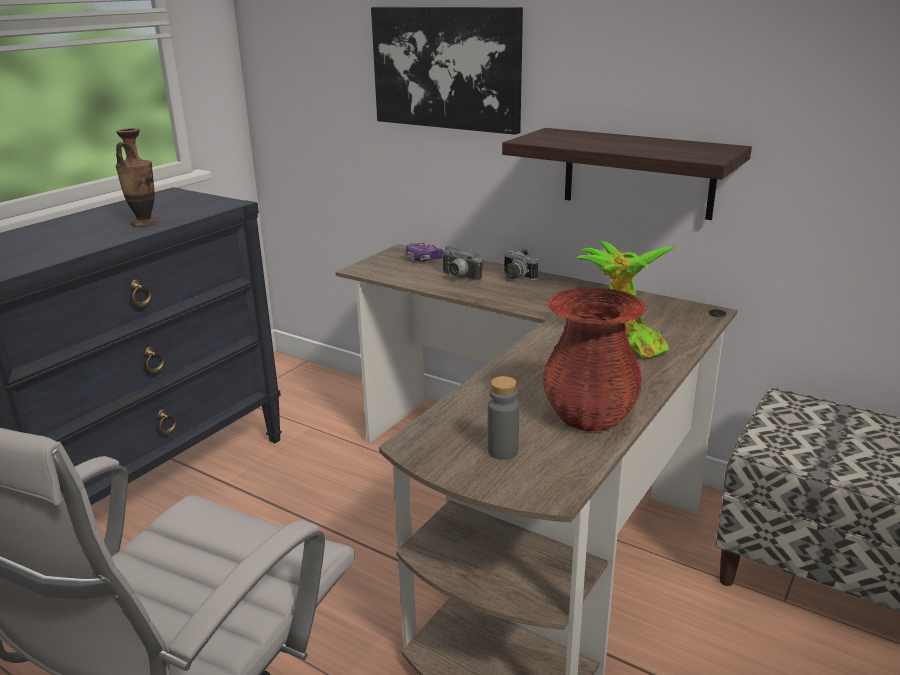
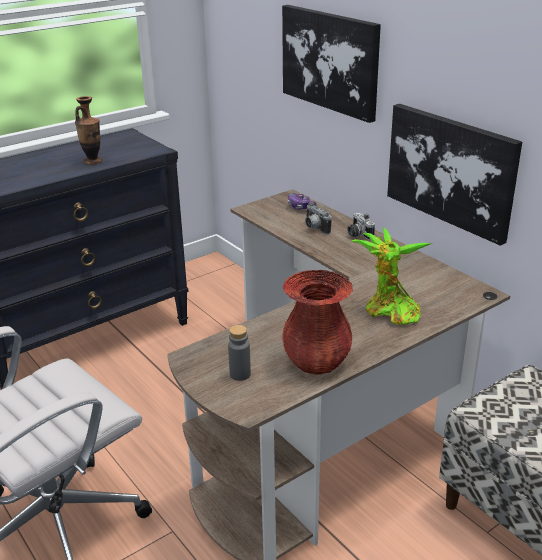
camera: 20 degrees right, 5 degrees up
shelf [502,128,752,220] -> picture [387,104,522,246]

